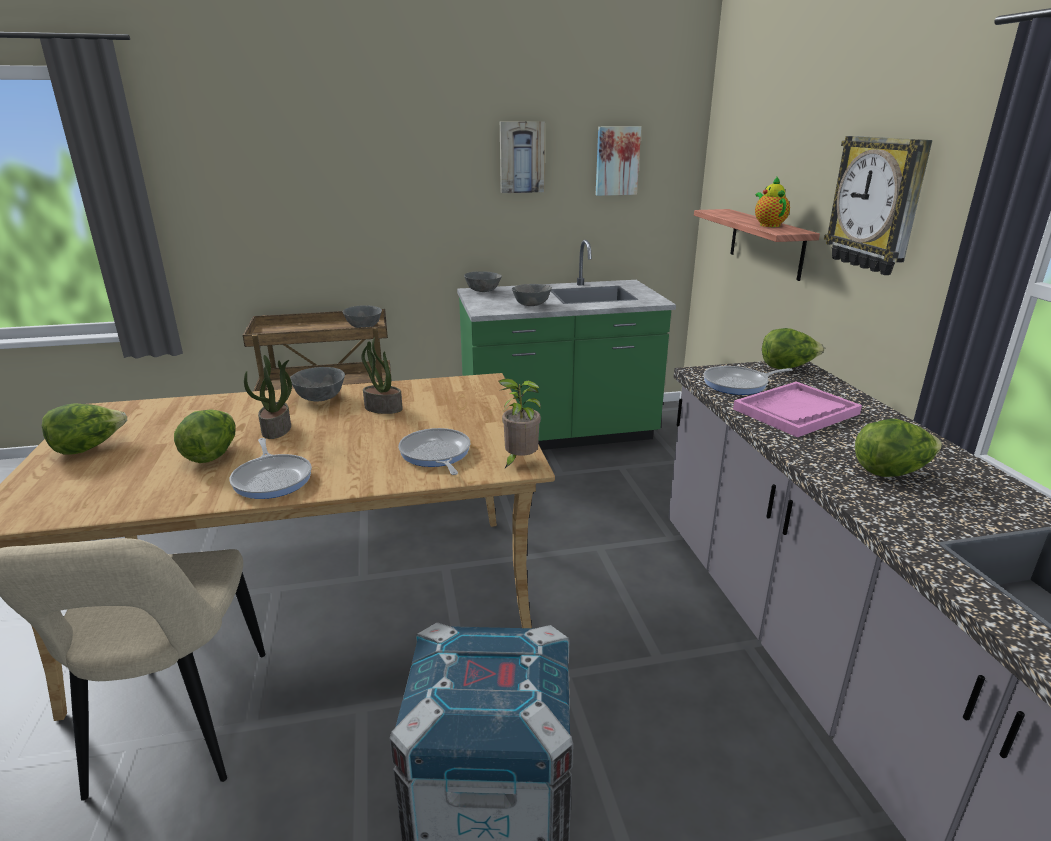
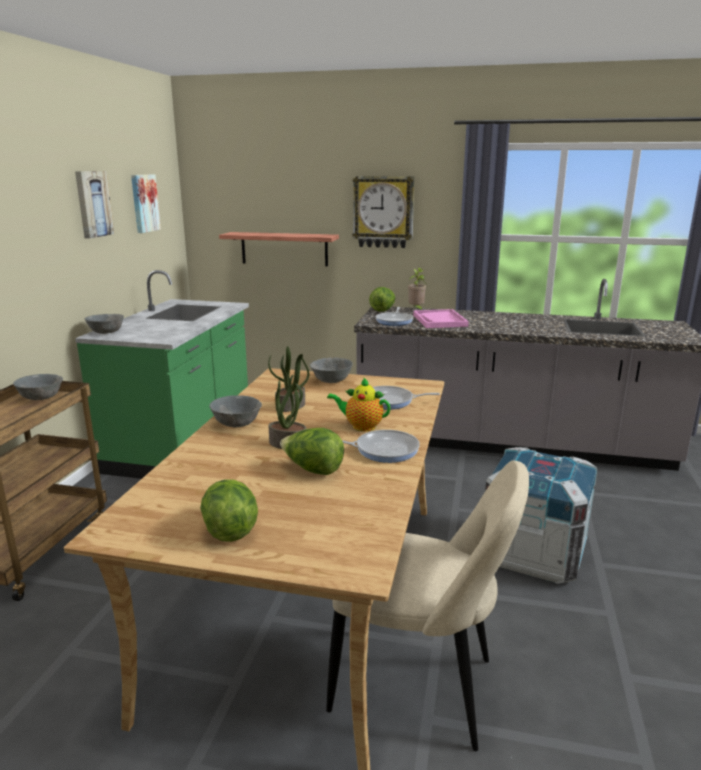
camera: 65 degrees left, 5 degrees down
potted plant [498,379,541,469] -> potted plant moved to [408,268,426,310]
grey bowl [512,284,552,306] -> grey bowl moved to [310,357,353,383]
teapot [755,177,790,227] -> teapot moved to [327,377,391,431]
lettuce [855,419,942,477] -> none

